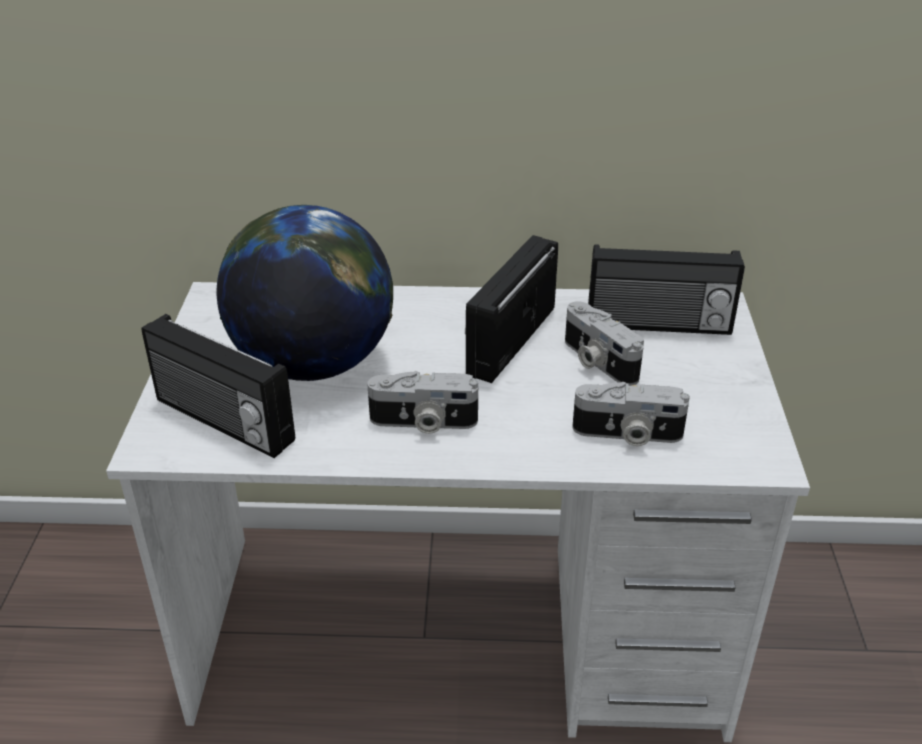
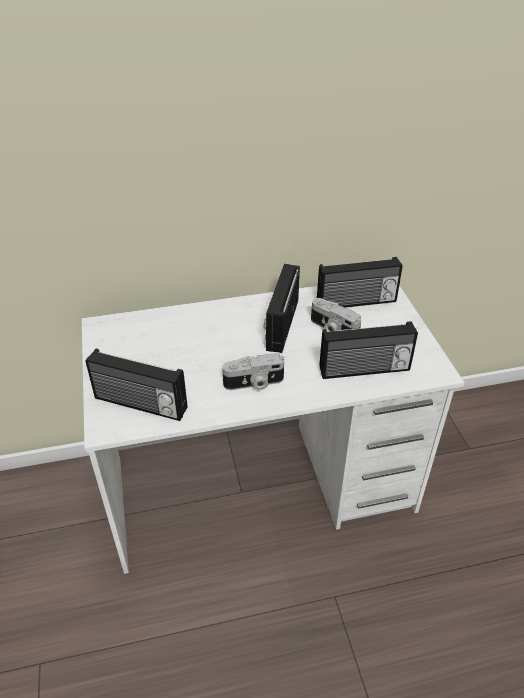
camera: 15 degrees left, 5 degrees up
globe [217,205,393,381] -> none
camera [573,382,690,446] -> radio [319,321,418,379]

